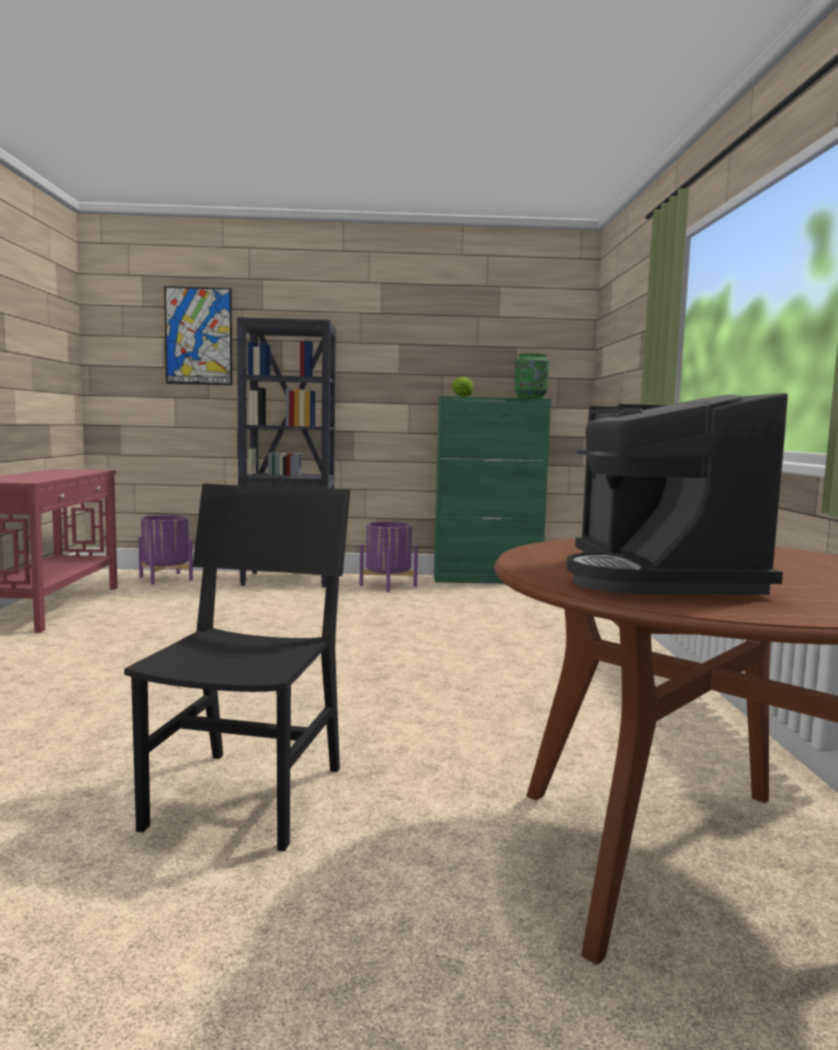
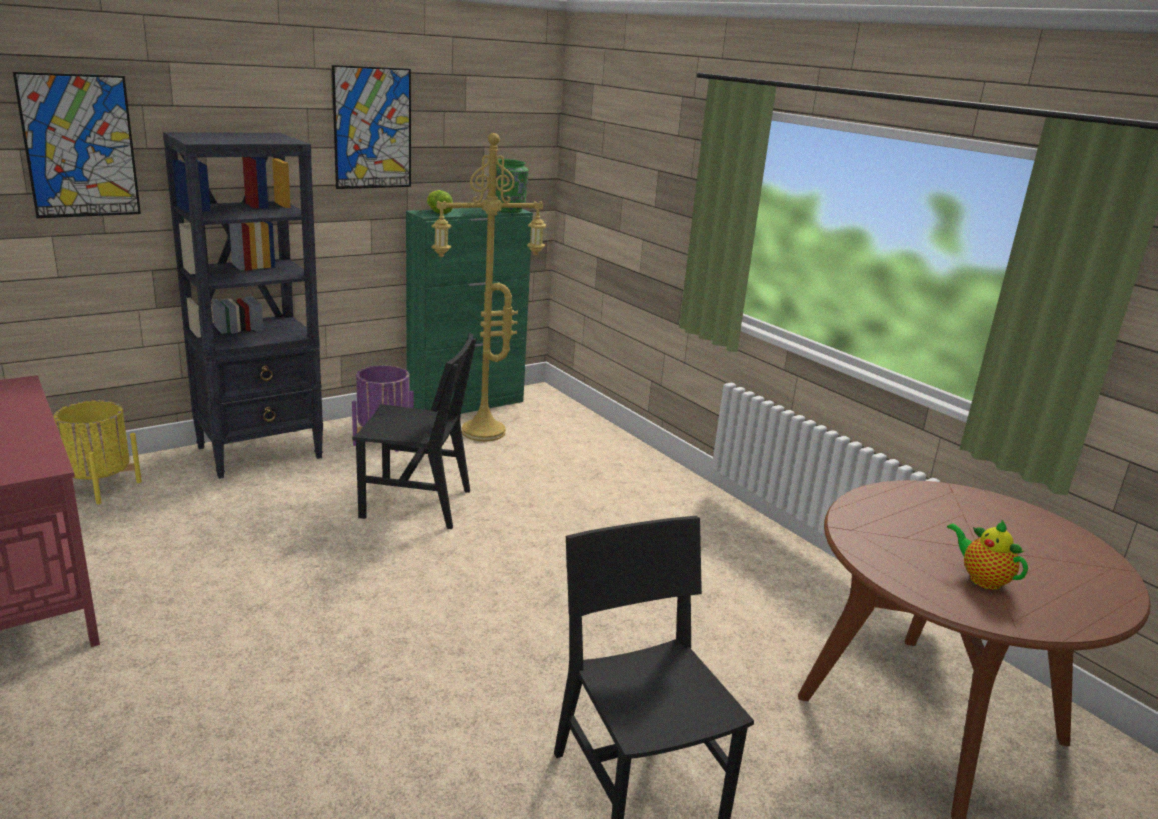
camera: 35 degrees left, 15 degrees up
purple planter [138,515,193,584] -> yellow planter [54,401,142,504]
coffee machine [567,393,788,595] -> teapot [947,520,1028,590]
none -> picture [332,65,411,189]
none -> black chair [352,333,477,529]
none -> yellow floor lamp [431,133,546,441]

